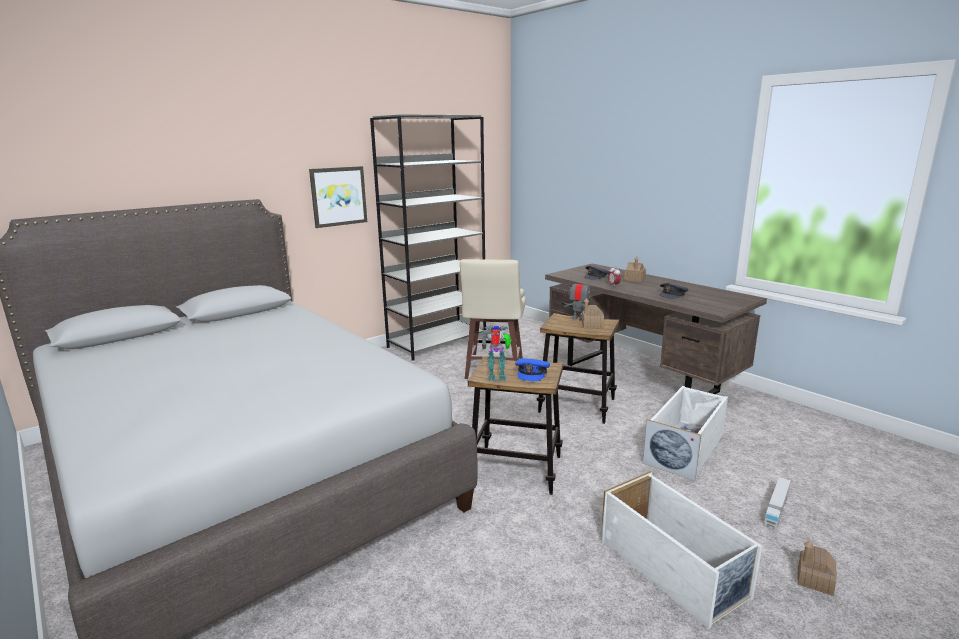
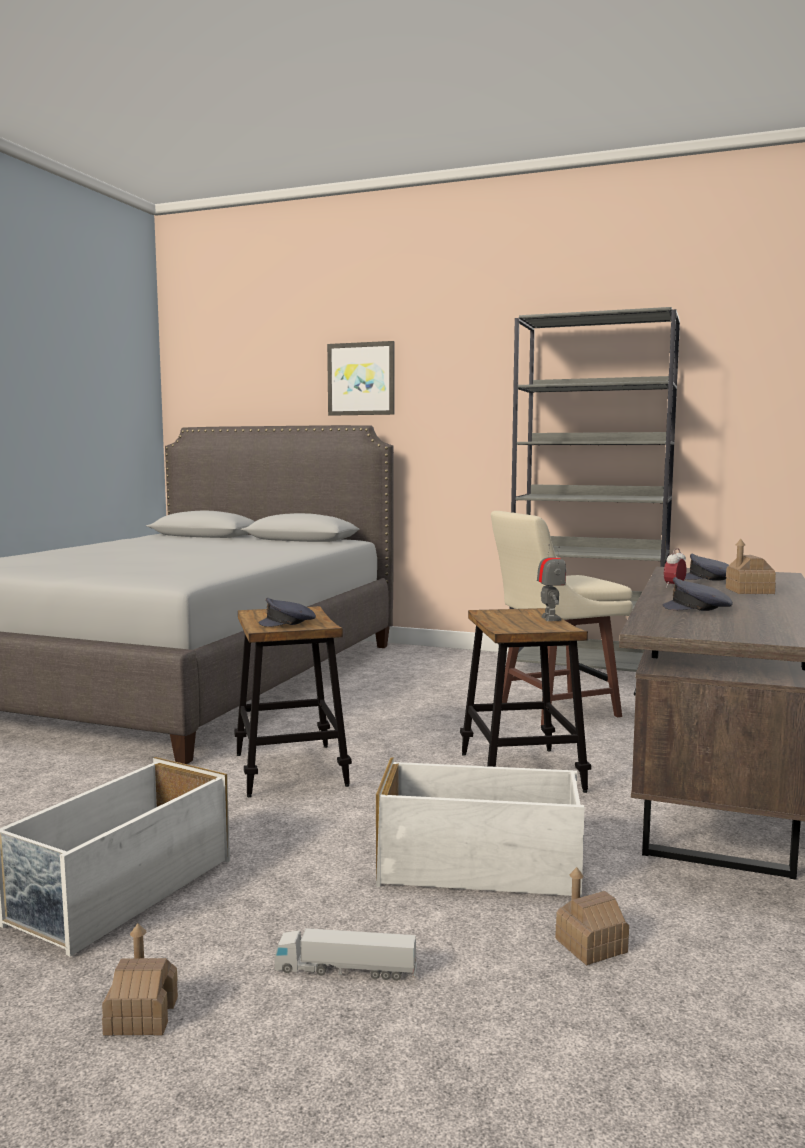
camera: 60 degrees right, 10 degrees down
picture [309,166,367,228] -> picture moved to [327,341,395,416]
toy robot [481,326,512,381] -> none
blue cap [515,358,550,381] -> grey cap [259,598,316,627]
toy house [582,298,604,329] -> toy house moved to [555,867,629,965]

